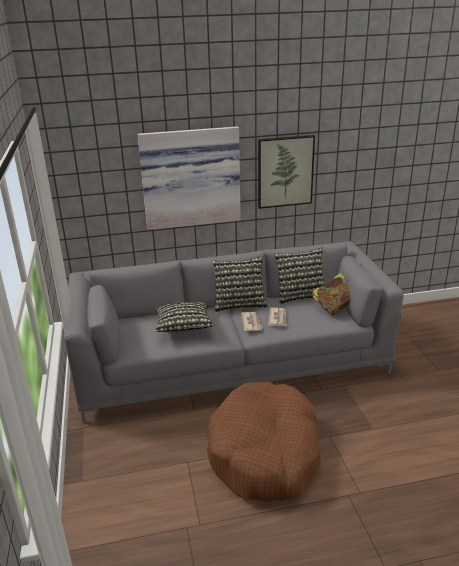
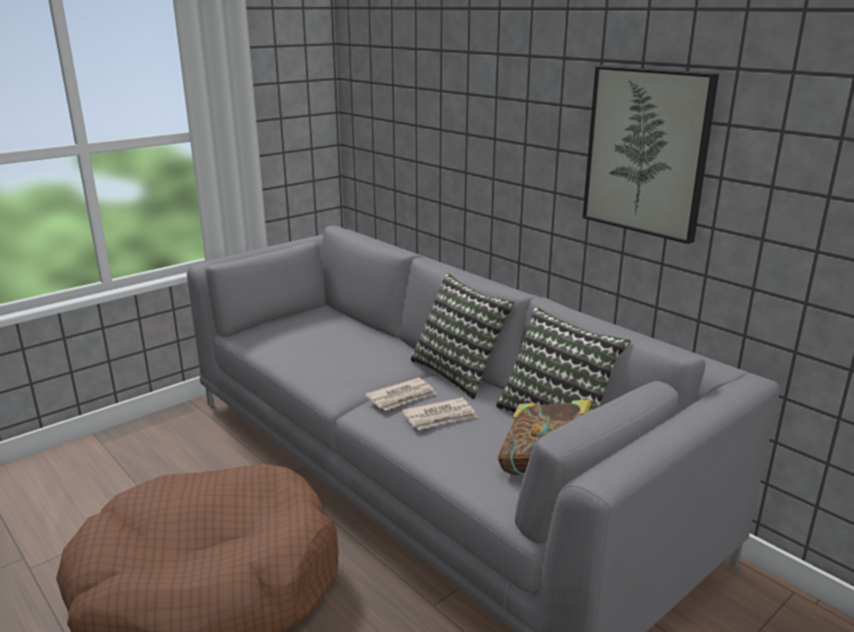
camera: 60 degrees right, 5 degrees down
picture [137,126,240,230] -> none
pillow [155,302,215,332] -> none

